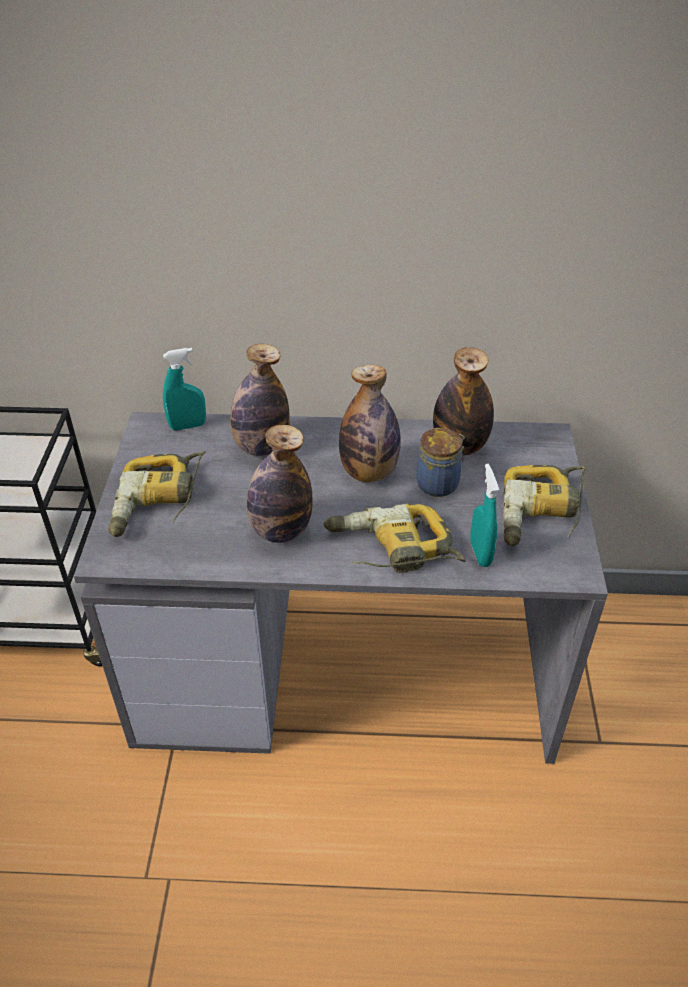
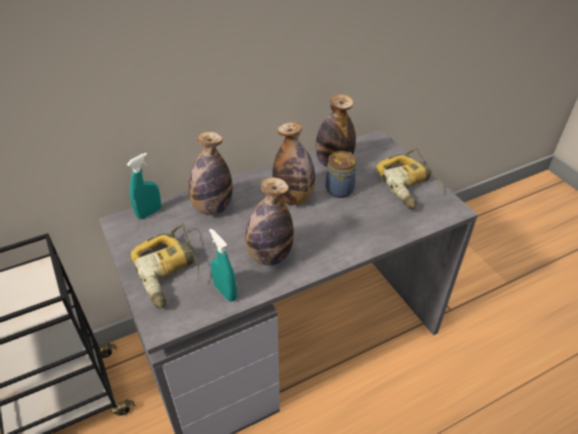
camera: 30 degrees left, 0 degrees up
power drill [324,503,466,573] -> none
turquoise spray bottle [470,464,499,567] -> turquoise spray bottle moved to [209,229,237,302]

